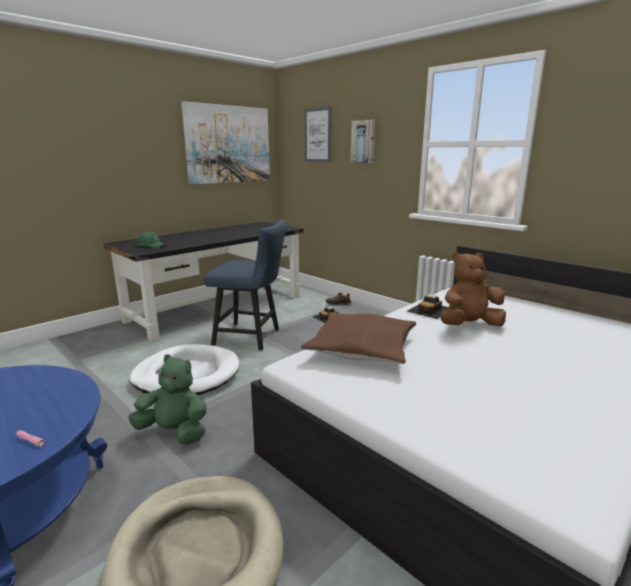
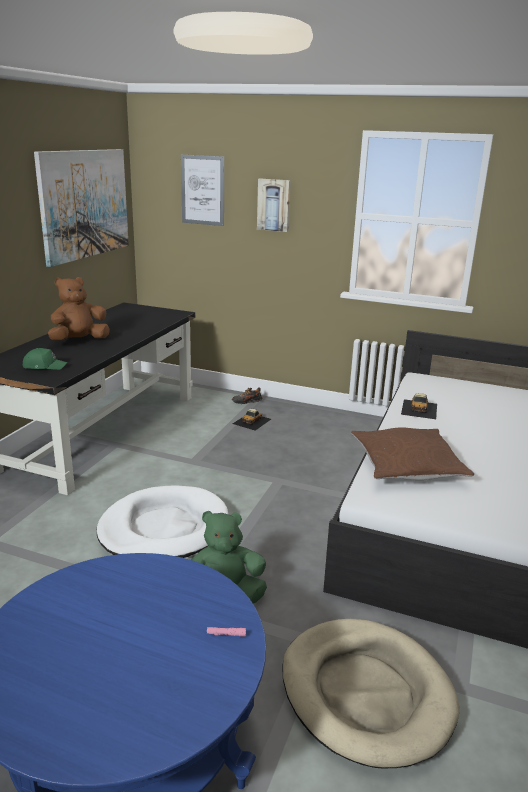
camera: 25 degrees left, 5 degrees up
blue chair [204,219,286,350] -> none
brown plush toy [441,252,506,326] -> brown plush toy moved to [48,277,110,341]

